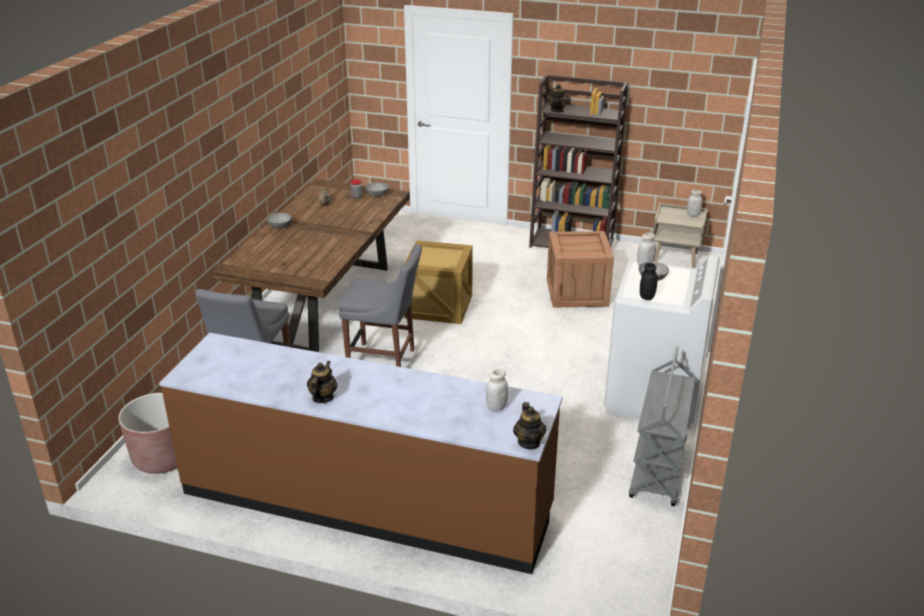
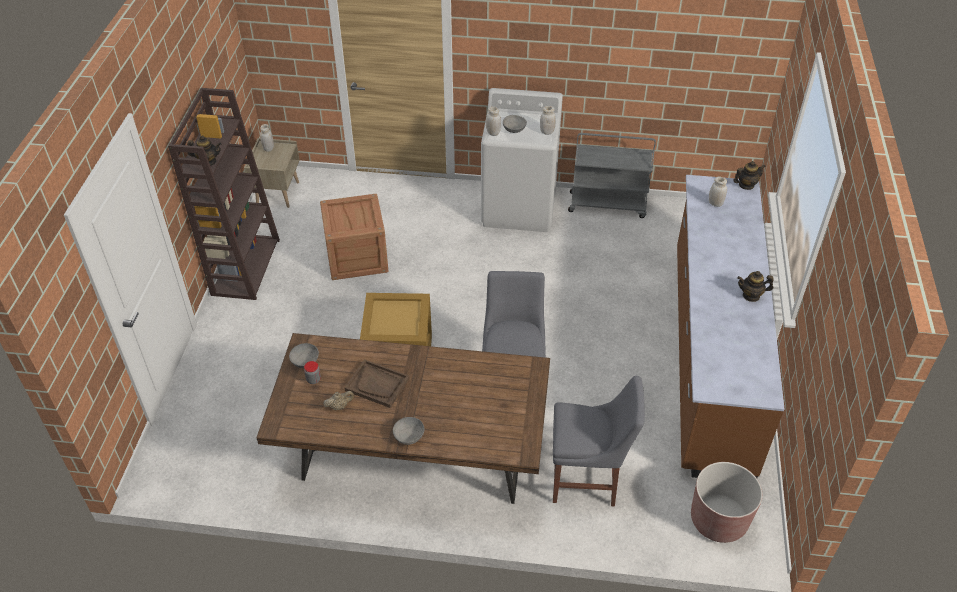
camera: 100 degrees left, 15 degrees up
black jar [640,263,657,300] -> white jar [540,106,556,135]
none -> brown tray [344,359,409,408]

